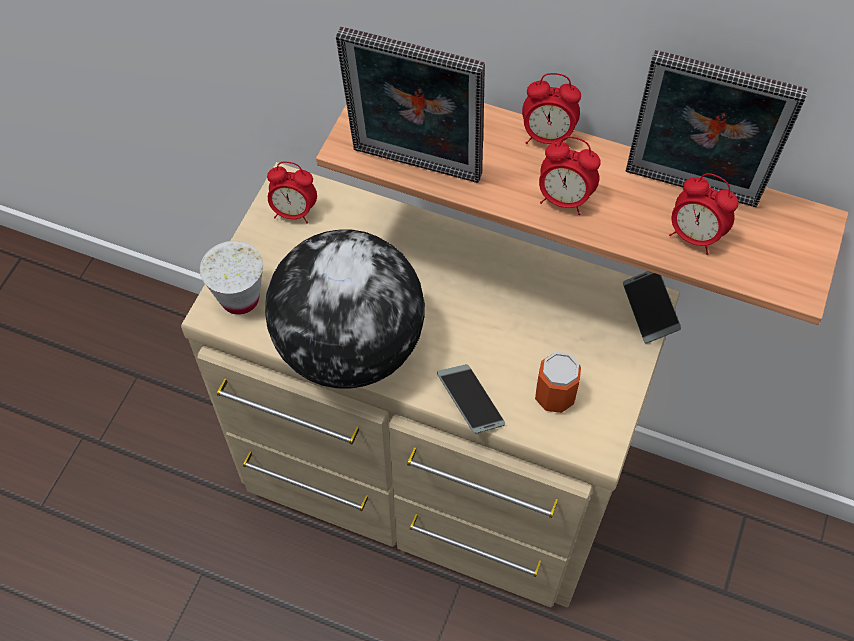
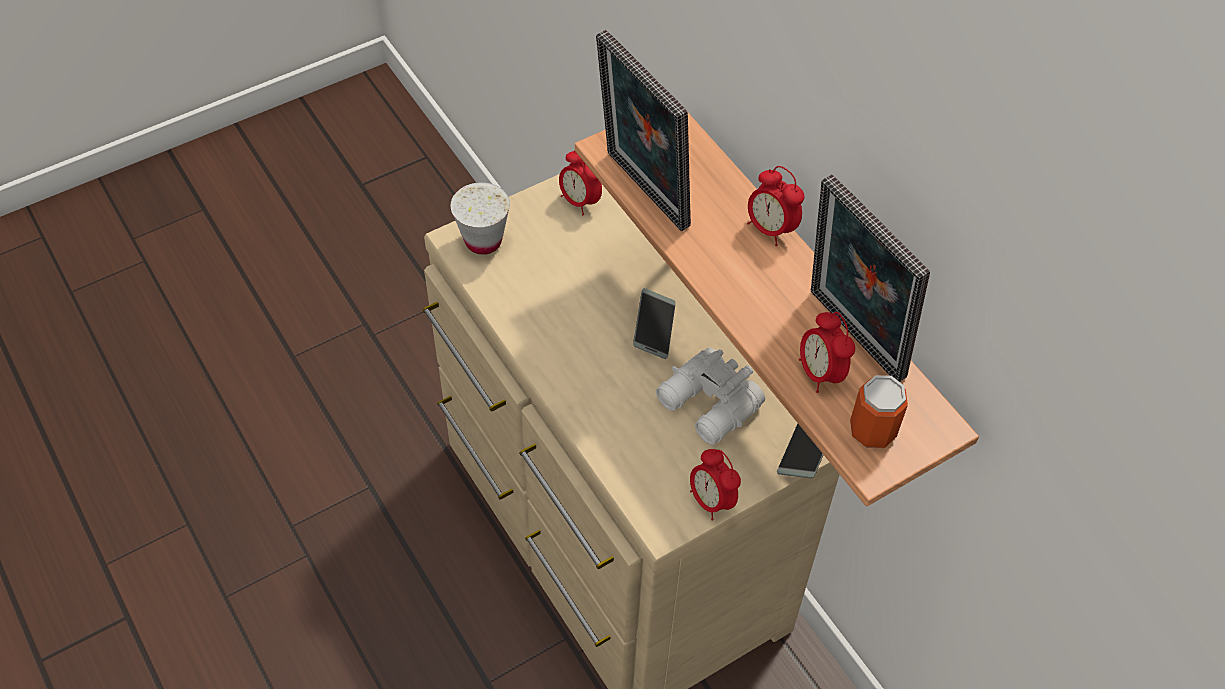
camera: 35 degrees right, 5 degrees down
globe [265,230,425,388] -> none
phone [437,364,505,434] -> phone moved to [633,288,676,359]
can [535,352,581,413] -> can moved to [850,375,908,448]
alarm clock [539,136,601,215] -> alarm clock moved to [690,449,741,520]
none -> white binoculars [656,348,765,445]

